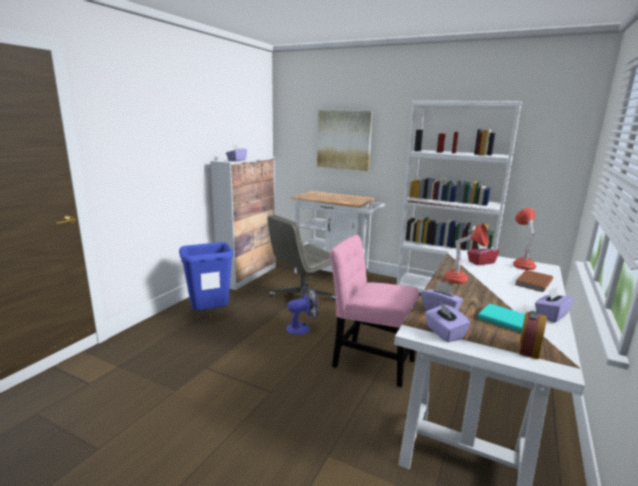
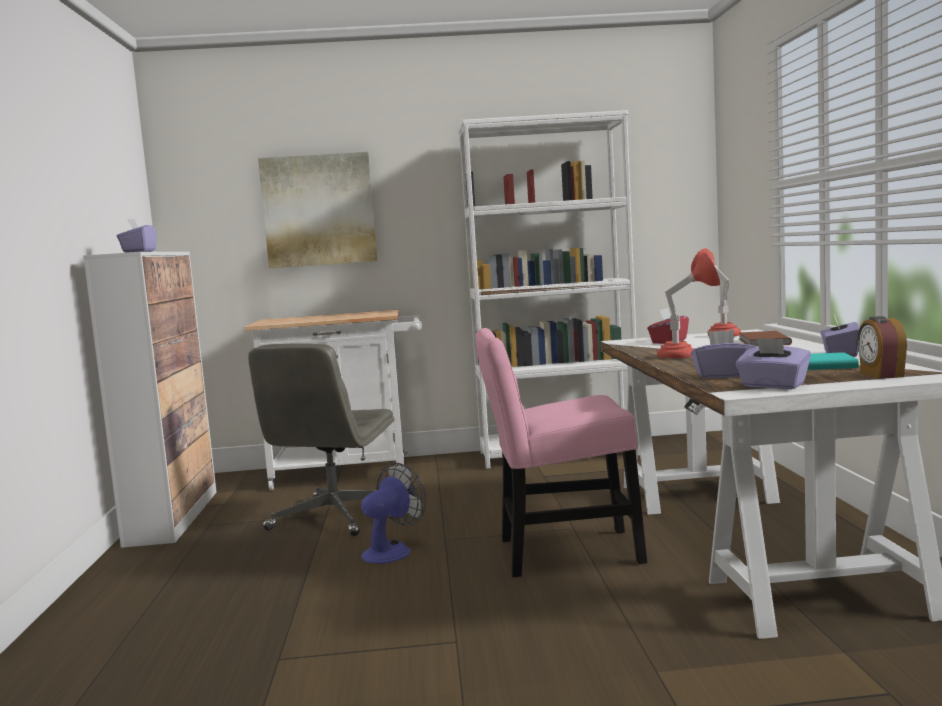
camera: 30 degrees left, 10 degrees down
blue trash can [179,242,234,310] -> none

